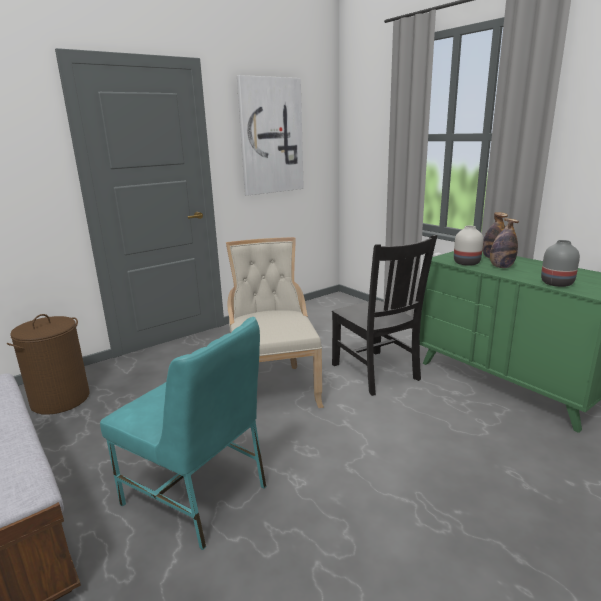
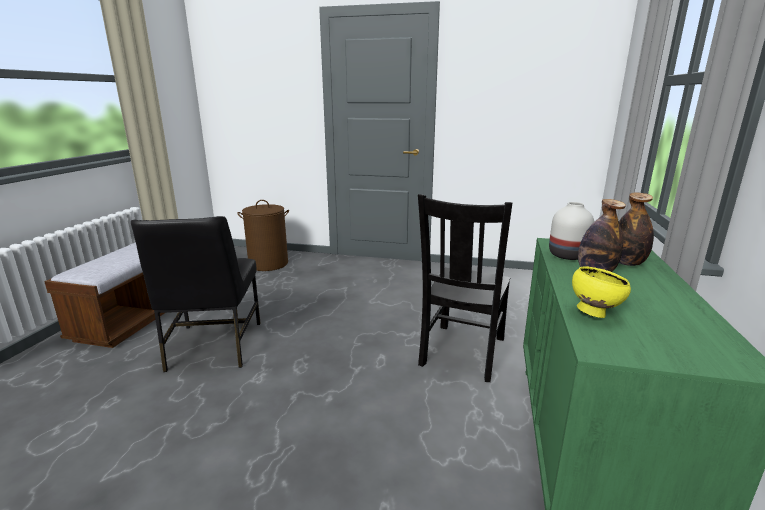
camera: 50 degrees right, 0 degrees up
turquoise chair [100,317,266,550] -> black chair [131,216,261,372]
beige chair [226,237,324,408] -> none
picture [237,75,304,196] -> none
grey vase [541,240,580,287] -> yellow bowl [572,266,631,318]

